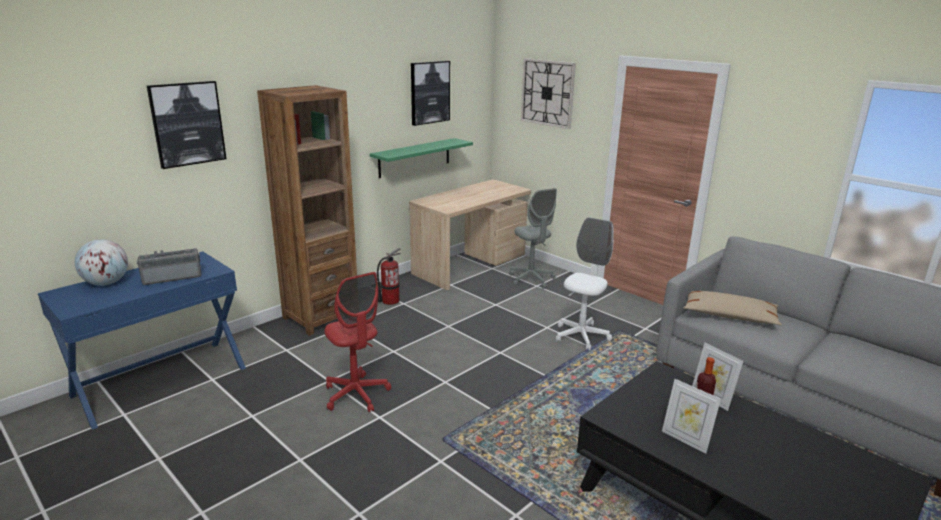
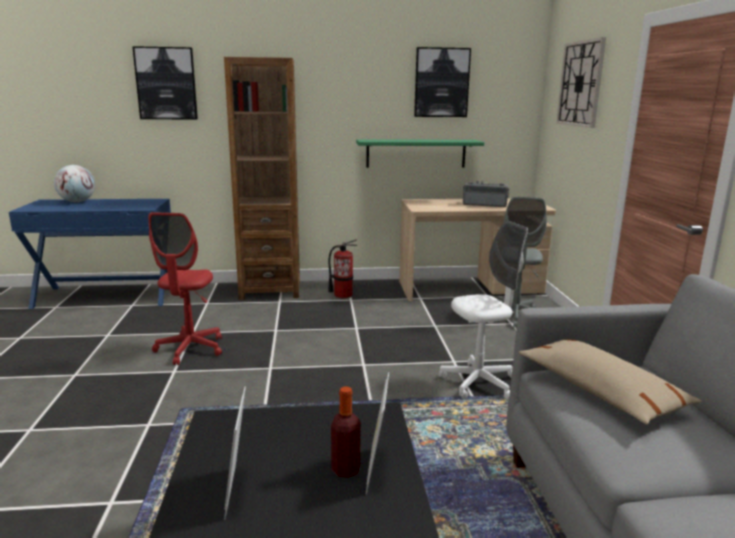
camera: 40 degrees right, 5 degrees down
radio [137,248,202,285] -> radio moved to [463,181,509,207]

